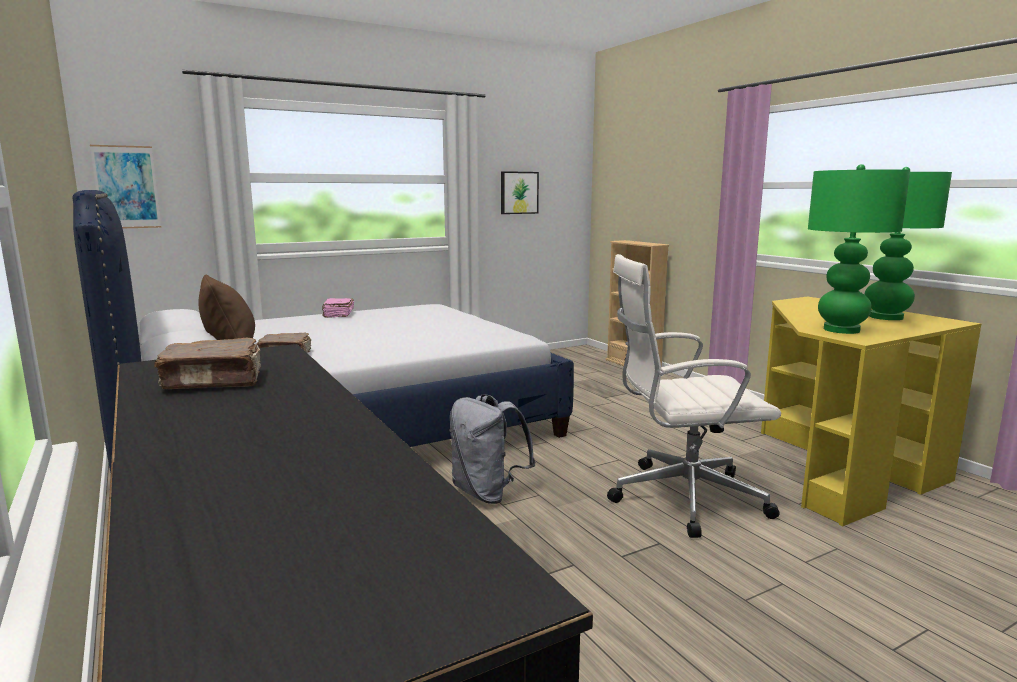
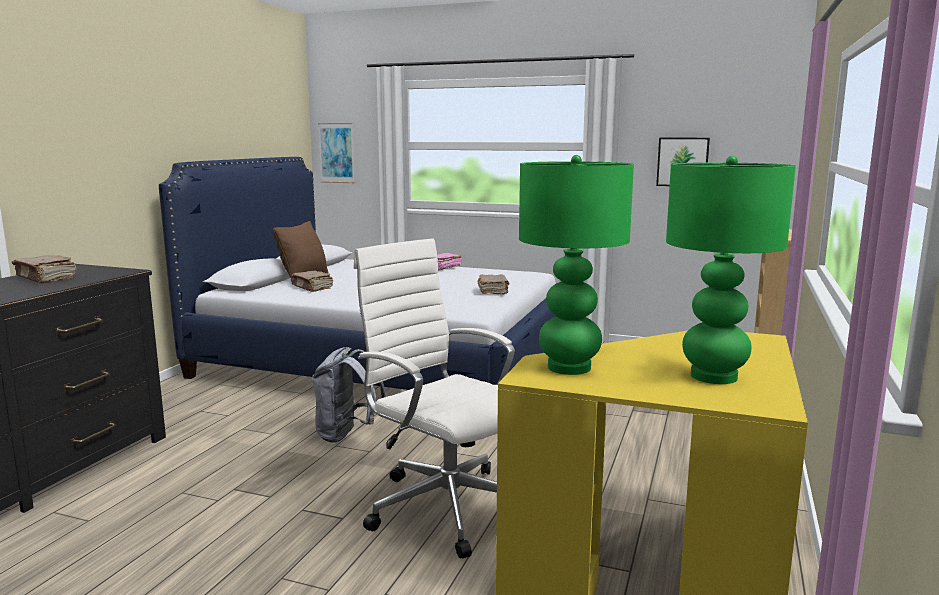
camera: 50 degrees right, 0 degrees up
none -> brown book [478,274,510,294]

